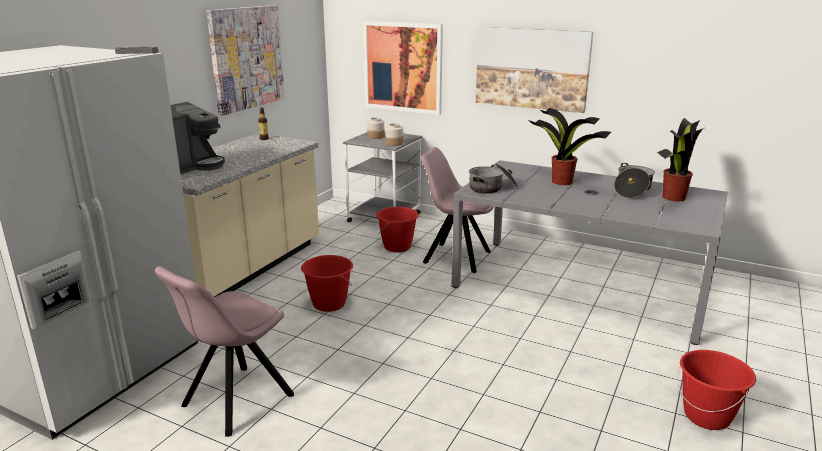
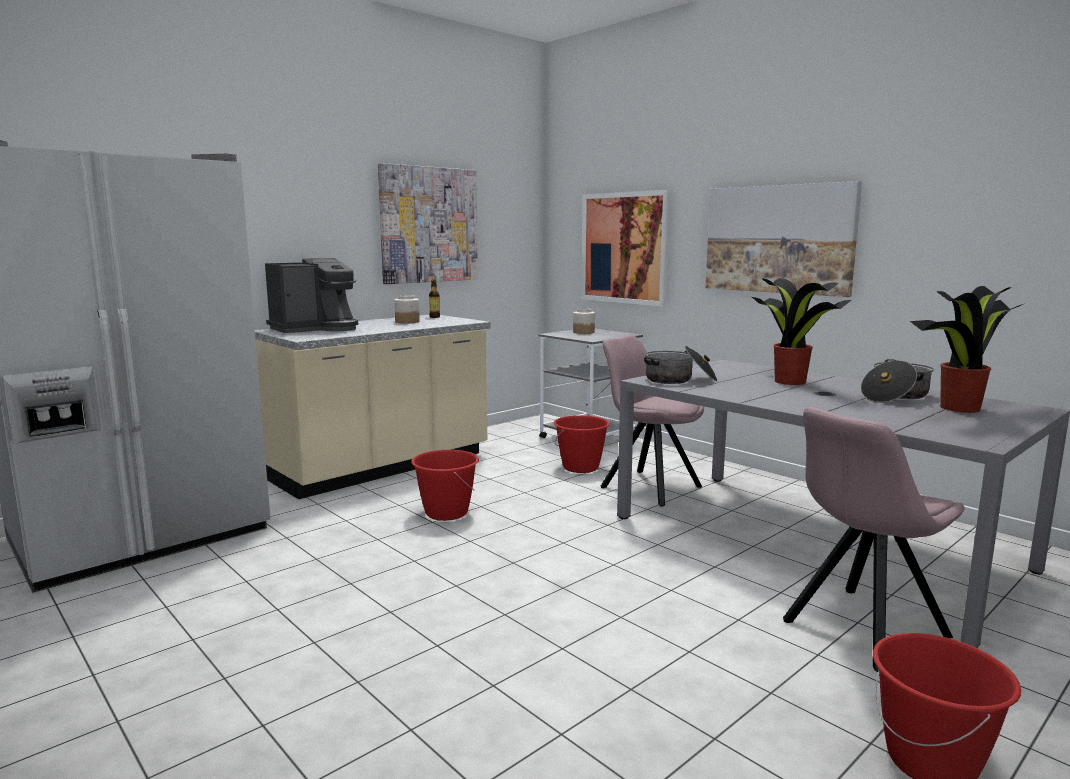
camera: 20 degrees right, 10 degrees down
pink chair [155,266,294,437] -> pink chair moved to [783,407,965,672]
jar [385,123,403,146] -> jar moved to [394,295,420,324]

